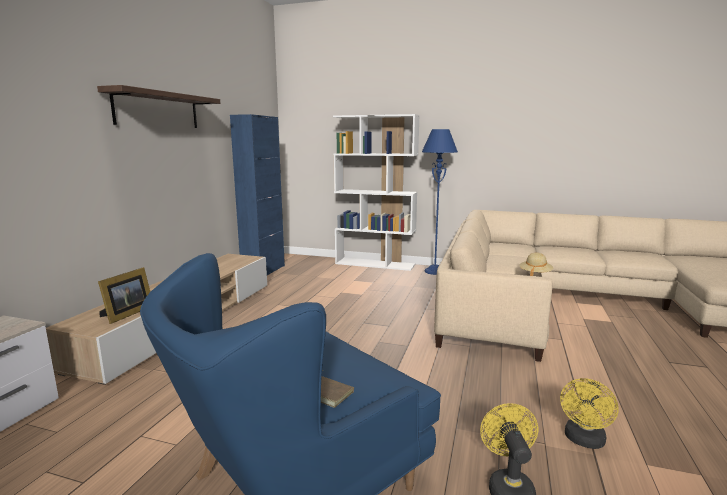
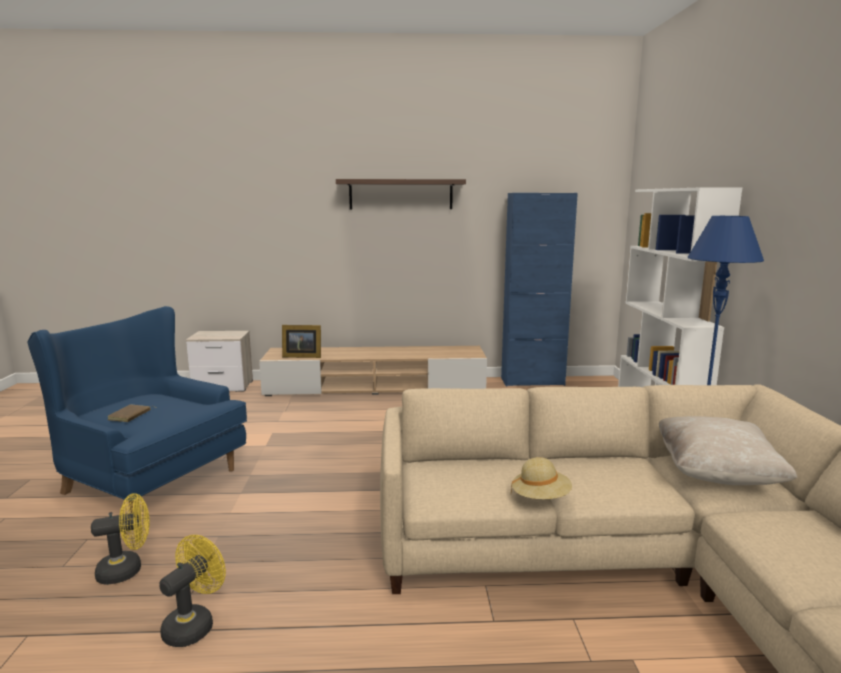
camera: 70 degrees right, 0 degrees up
yellow fan [560,378,619,449] -> yellow fan turned 105 degrees clockwise [159,535,226,647]
none -> beige pillow [659,416,797,485]

